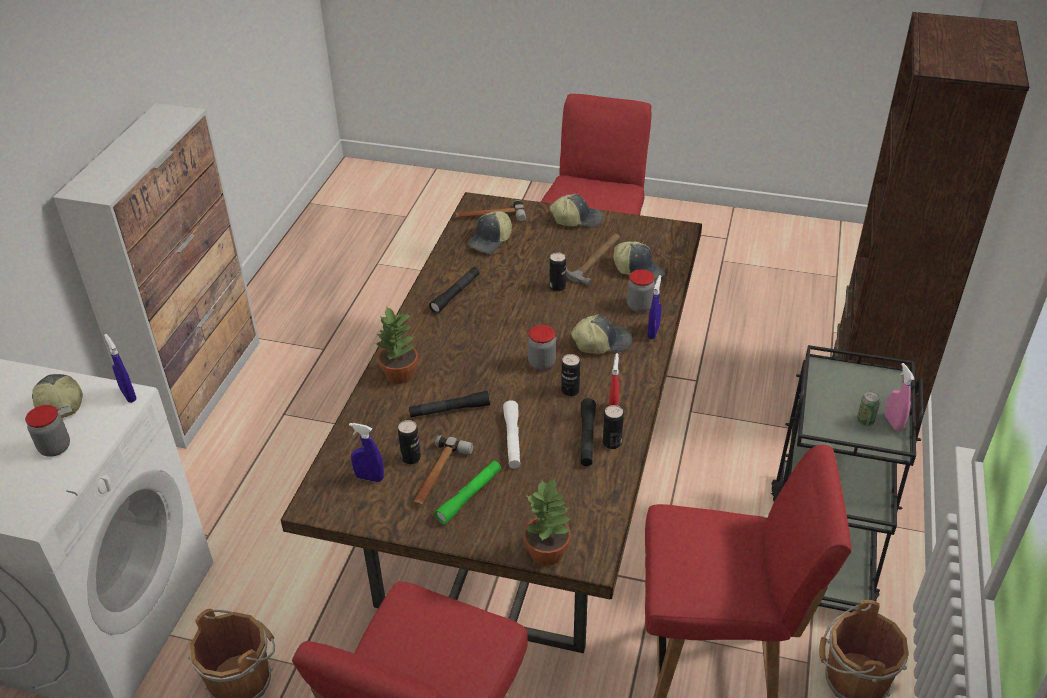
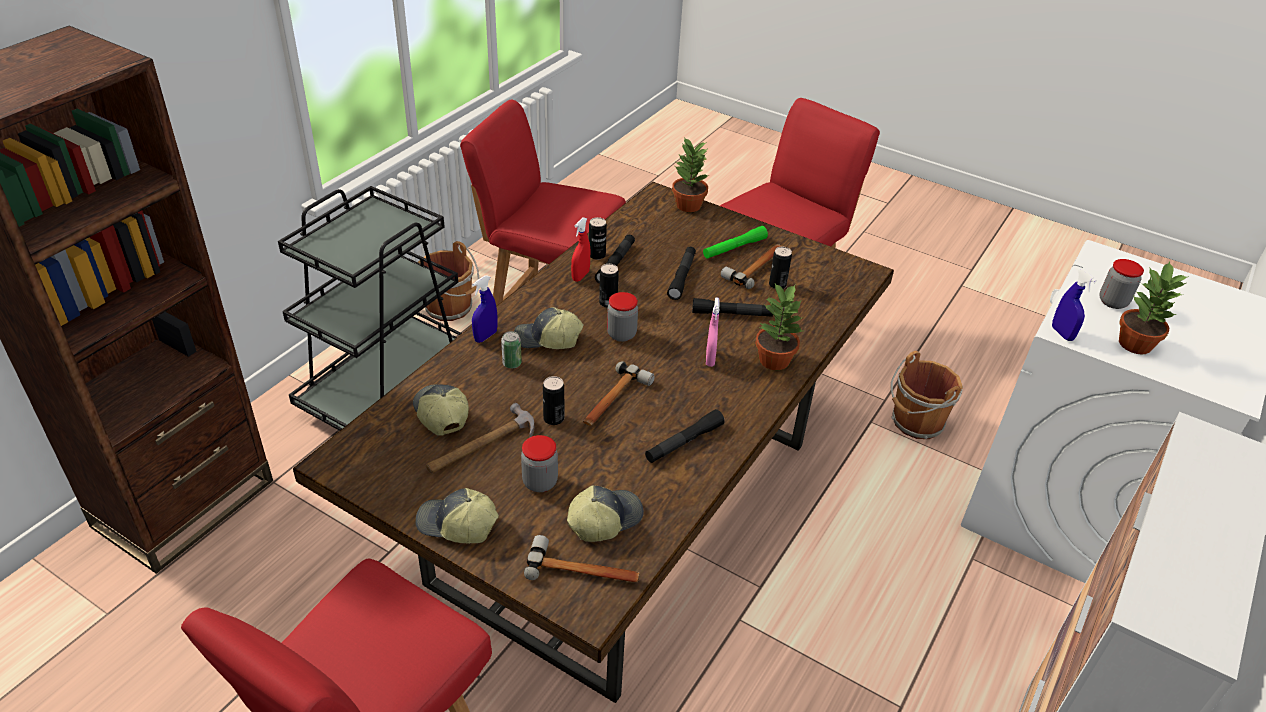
camera: 165 degrees left, 0 degrees up
cap [32,374,83,418] -> potted plant [1119,261,1189,355]
blue spray bottle [349,423,384,482] -> none
white flashlight [503,400,520,468] -> black flashlight [667,247,696,300]
jar [627,270,655,313] -> jar moved to [521,435,558,492]
can [857,391,880,426] -> can moved to [501,331,522,368]
pink spray bottle [885,363,915,431] -> pink spray bottle moved to [706,297,719,367]
none -> hammer [583,361,655,426]

